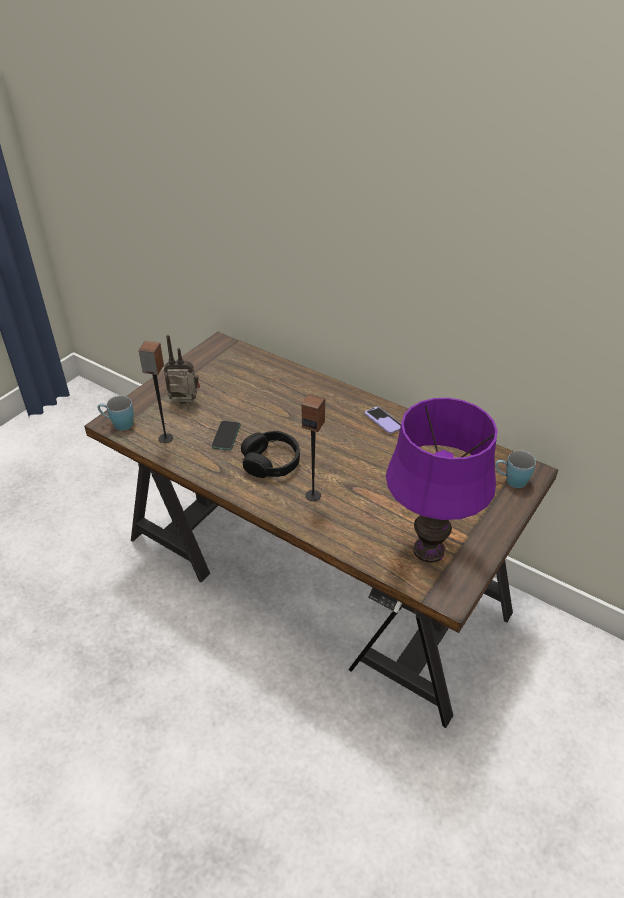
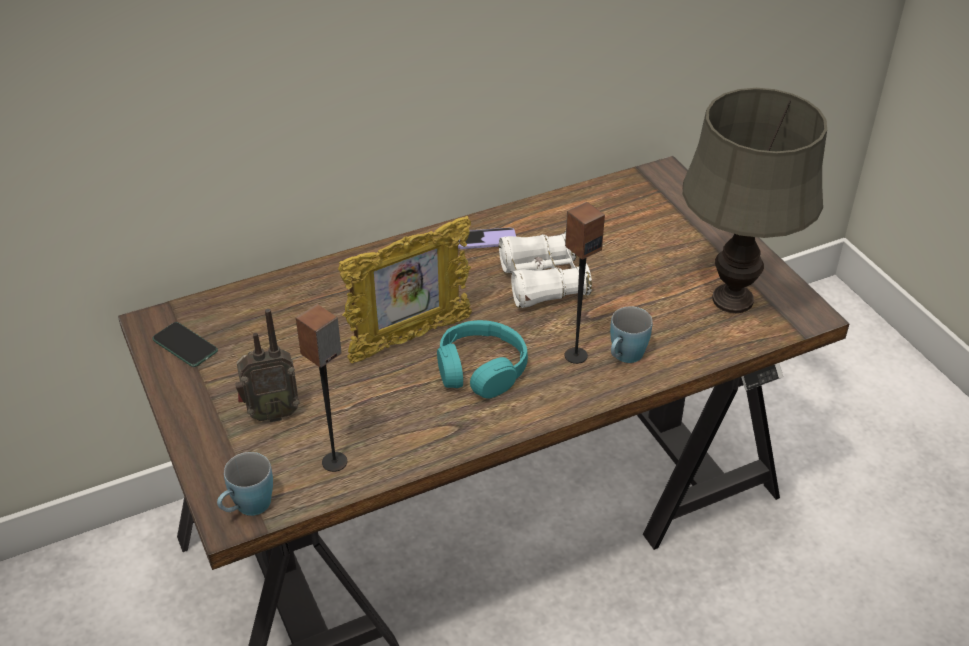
camera: 60 degrees left, 0 degrees up
radio [164,335,200,404] -> radio turned 135 degrees counterclockwise [235,309,300,422]
phone [211,421,241,450] -> phone moved to [152,322,218,367]
black headphones [241,431,300,478] -> turquoise headphones [437,320,528,398]
purple table lamp [386,398,498,563] -> grey table lamp [682,88,827,313]
blue mug [495,451,536,488] -> blue mug moved to [610,306,652,363]
none -> picture frame [338,216,472,363]
none -> white binoculars [499,231,592,308]

